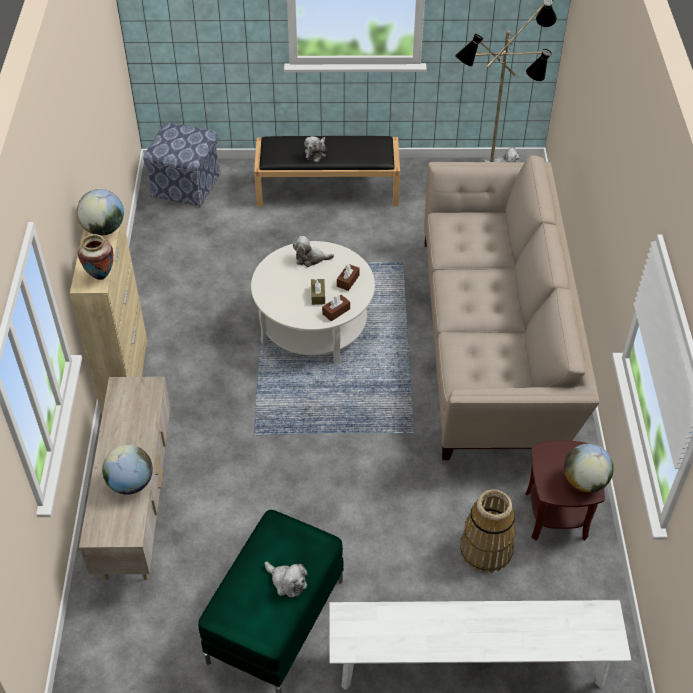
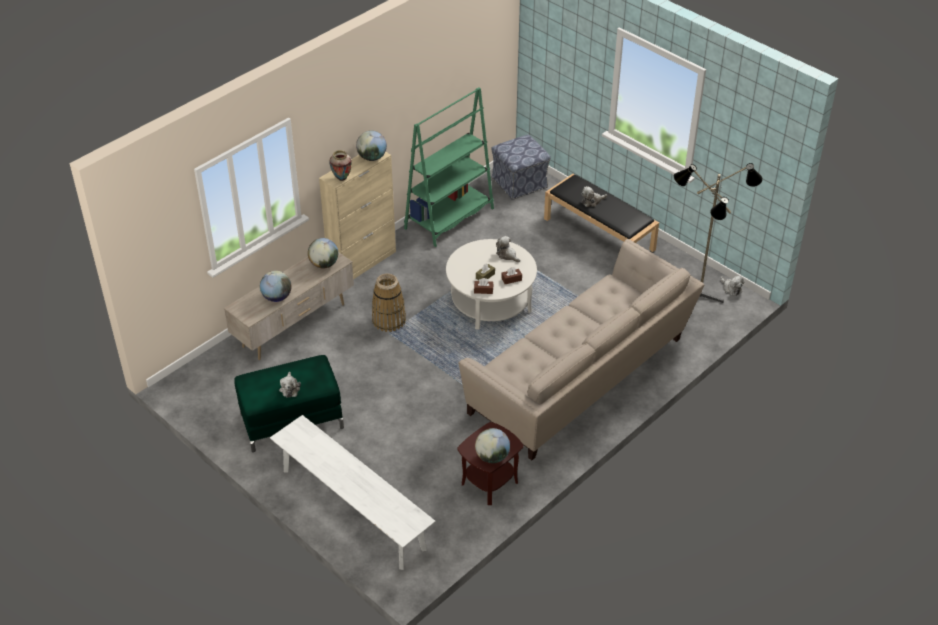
camera: 45 degrees right, 5 degrees down
basket [460,489,515,573] -> basket moved to [372,273,406,332]
none -> globe [308,238,338,268]
none -> green bookcase [404,88,494,247]

